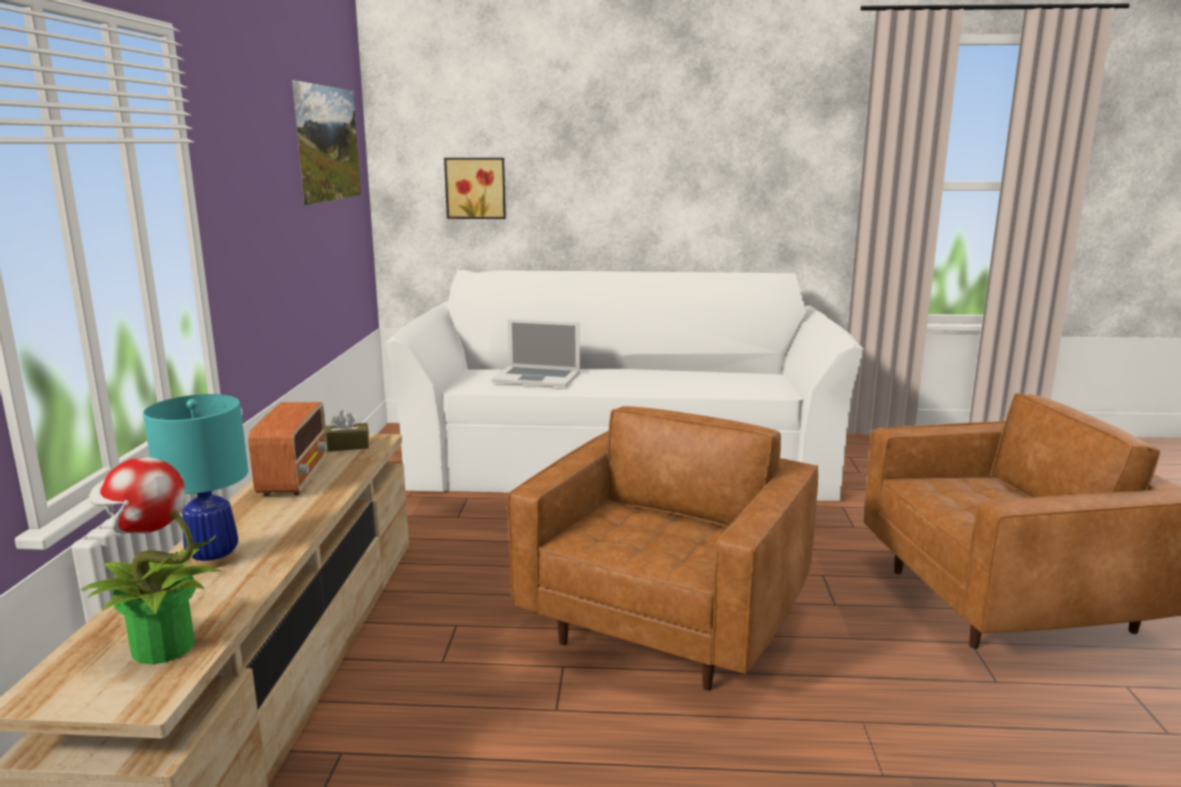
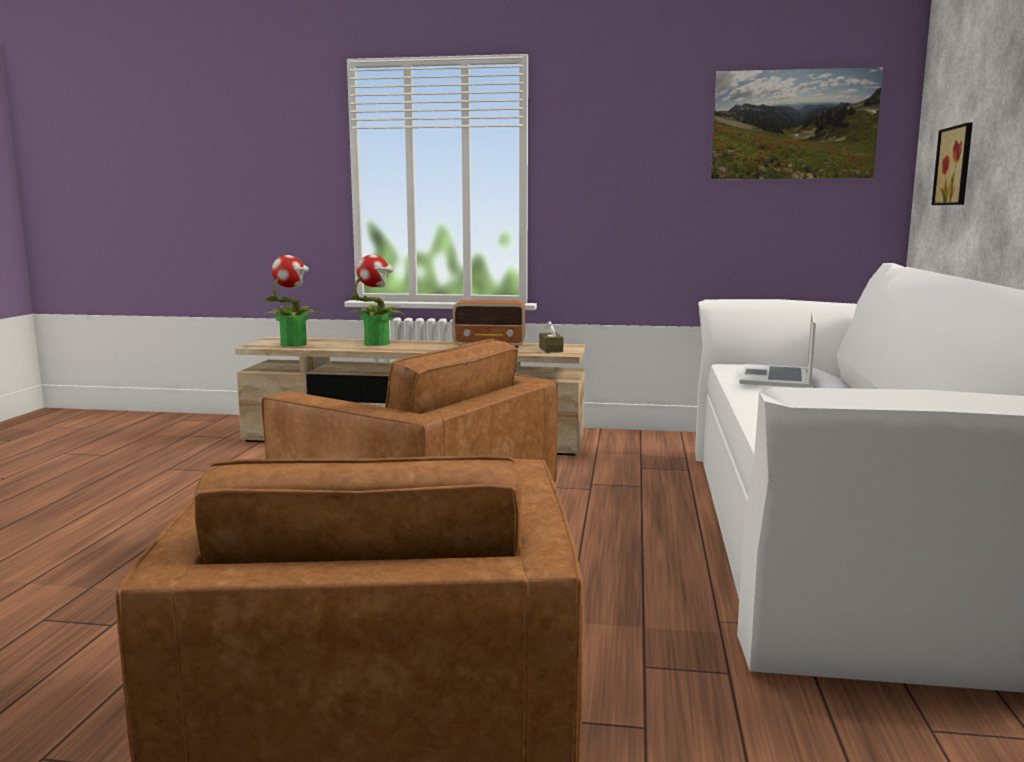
camera: 95 degrees right, 5 degrees down
turquoise table lamp [143,394,248,568] -> potted plant [349,255,405,346]

